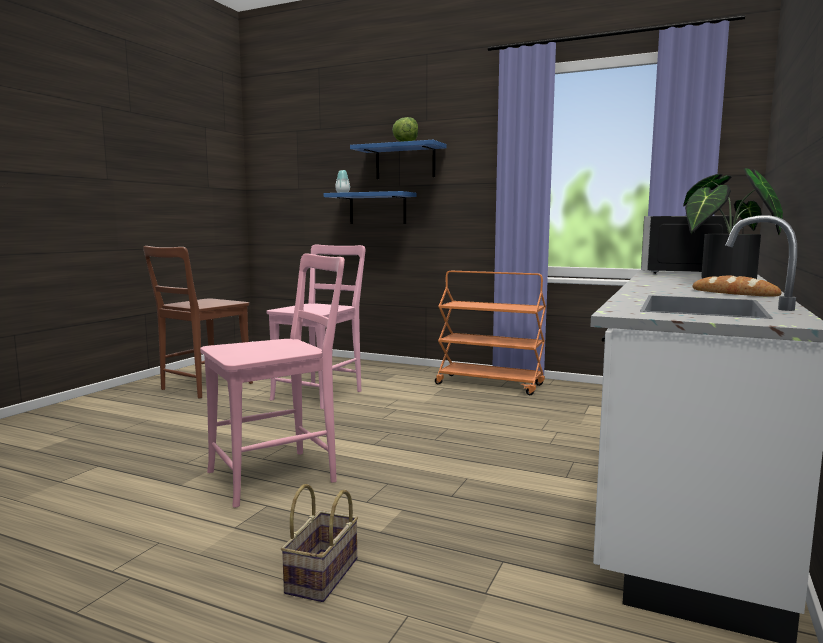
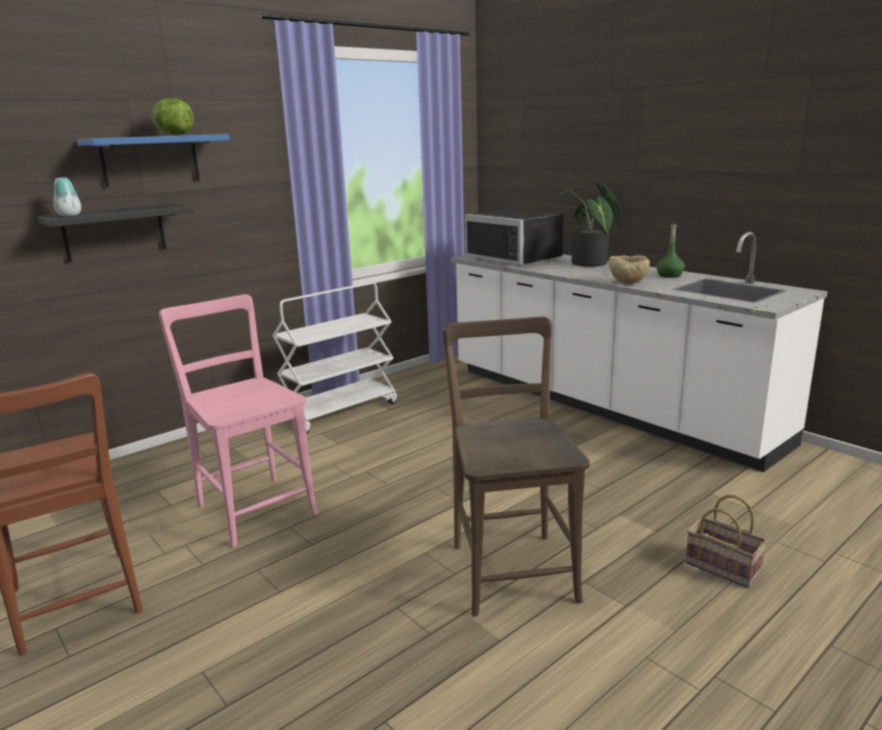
camera: 65 degrees left, 10 degrees up
pink chair [200,253,345,508] -> brown chair [443,317,590,616]
blue shelf [324,191,417,224] -> black shelf [38,204,194,262]
orange cart [435,271,546,395] -> white cart [272,282,397,434]
bread [692,276,782,297] -> green bottle [656,223,685,278]
none -> beige bowl [609,255,650,284]

